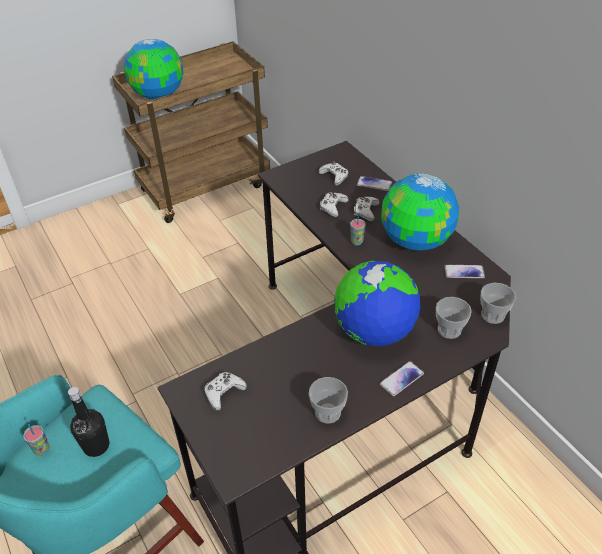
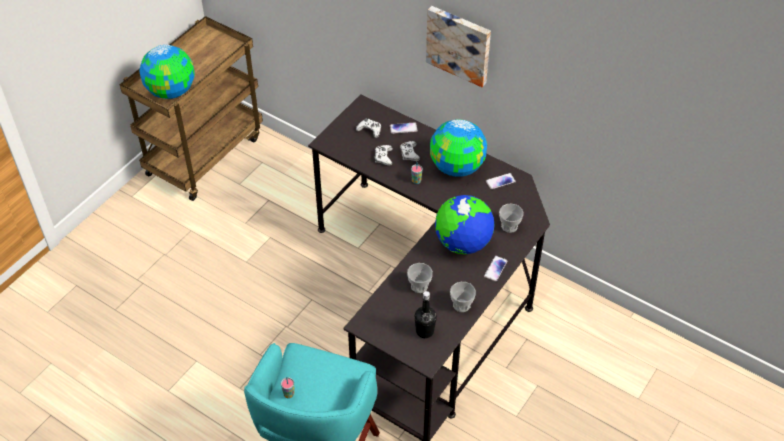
camera: 25 degrees left, 5 degrees up
black bottle [68,387,109,457] -> black bottle moved to [414,291,437,338]
white game controller [204,372,247,411] -> none
cup [481,283,516,324] -> cup moved to [407,263,433,293]
none -> picture [426,6,491,87]

